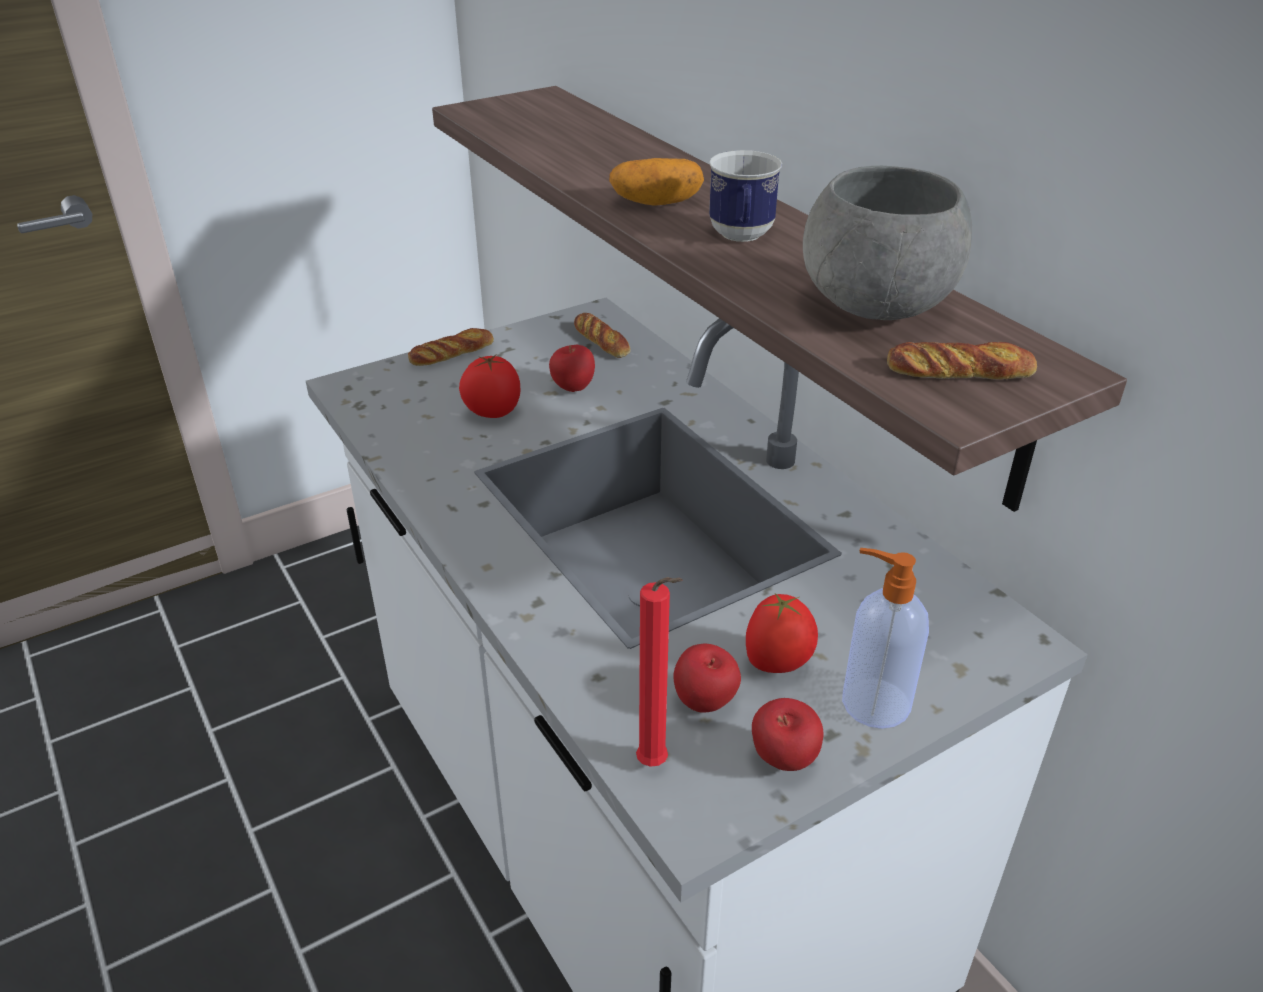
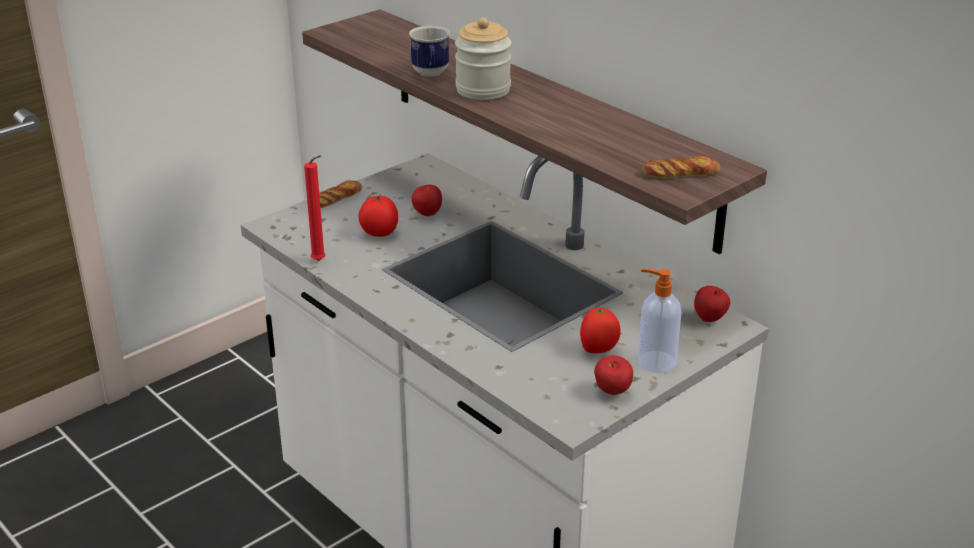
camera: 10 degrees left, 5 degrees down
bread [574,313,630,358] -> none
potato [609,158,704,206] -> jar [455,17,511,100]
red candle [636,577,683,767] -> red candle moved to [304,155,326,261]
apple [673,644,741,713] -> apple moved to [694,286,730,322]
mug [709,150,782,242] -> mug moved to [409,26,450,77]
grey bowl [803,166,972,320] -> none

